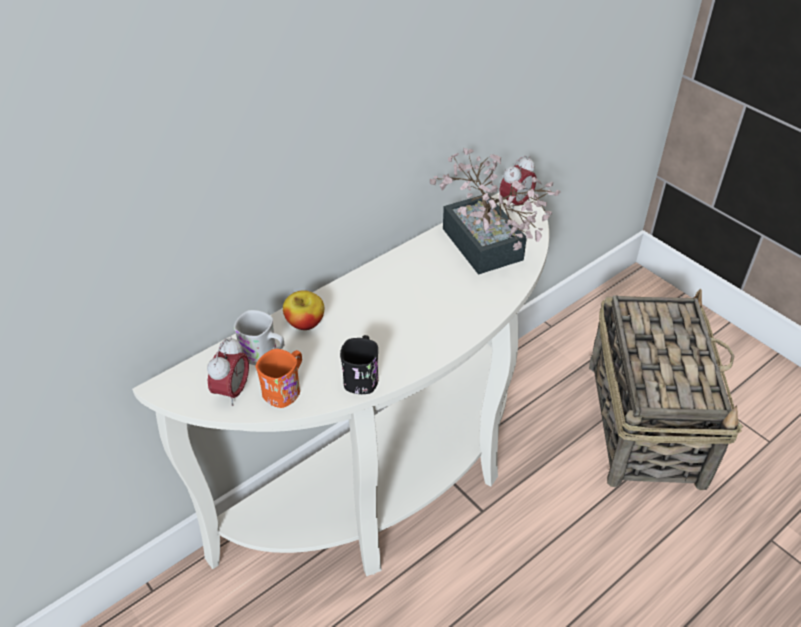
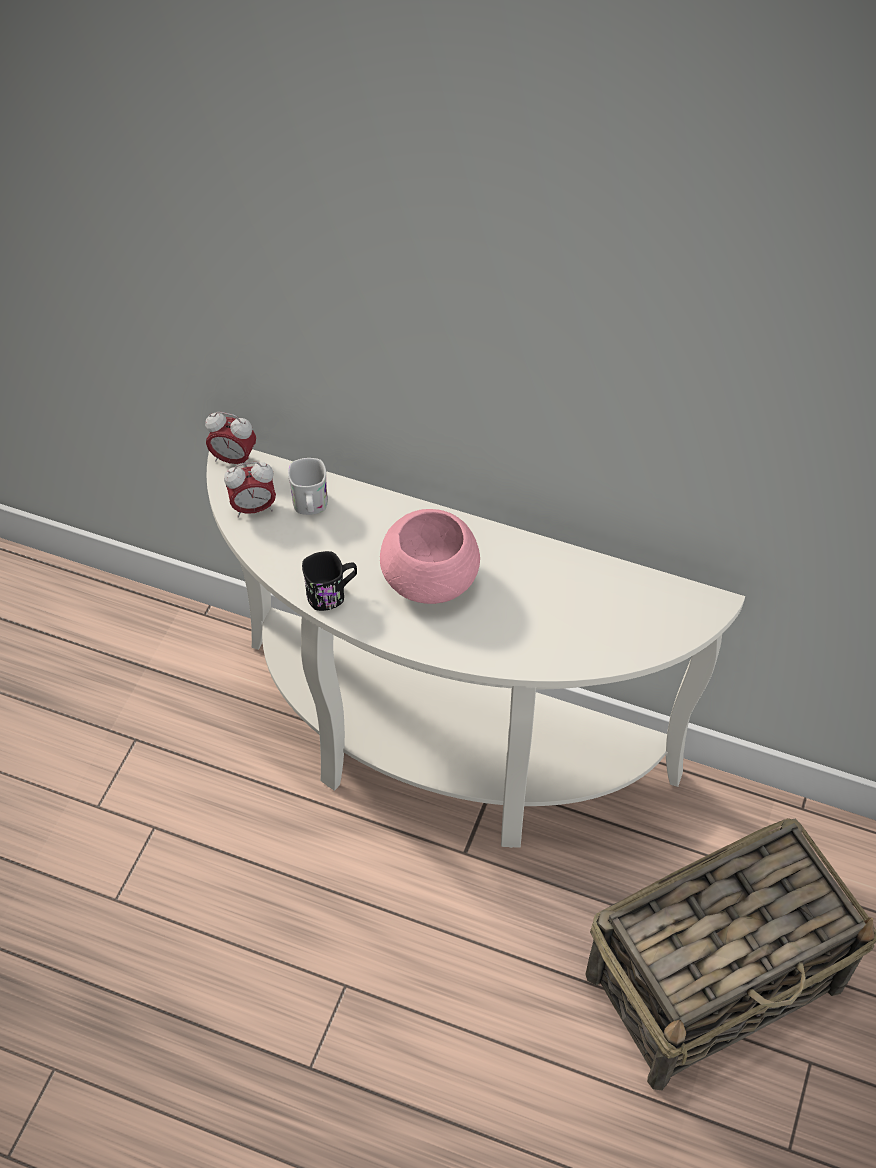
camera: 60 degrees right, 10 degrees up
orange mug [256,349,302,408] -> none
apple [283,290,324,330] -> none
potted plant [430,148,561,275] -> none
alarm clock [499,155,536,212] -> alarm clock moved to [205,412,256,467]
none -> pink bowl [380,509,480,604]

